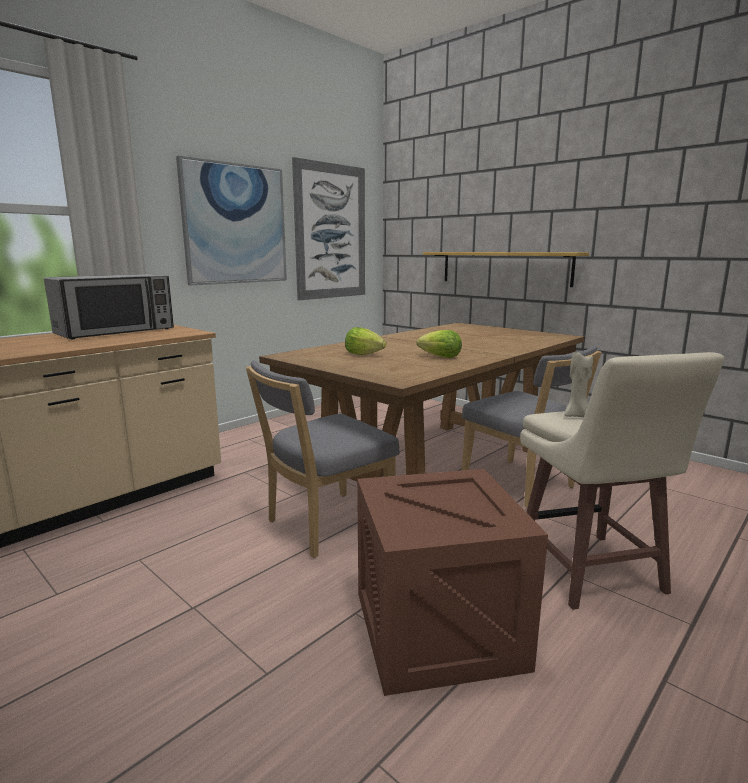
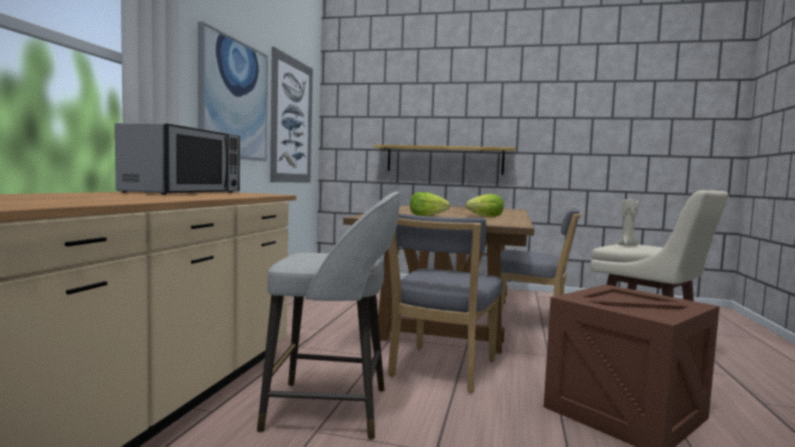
camera: 30 degrees left, 10 degrees down
none -> grey stool [257,191,400,440]

